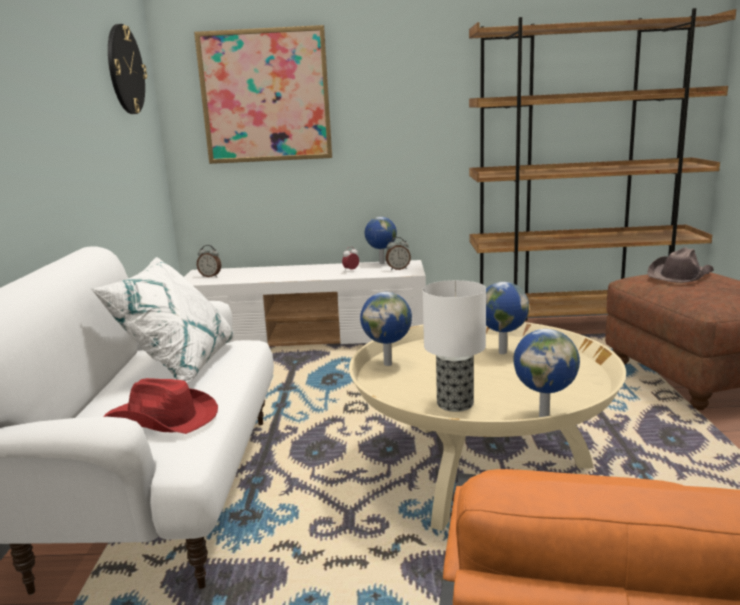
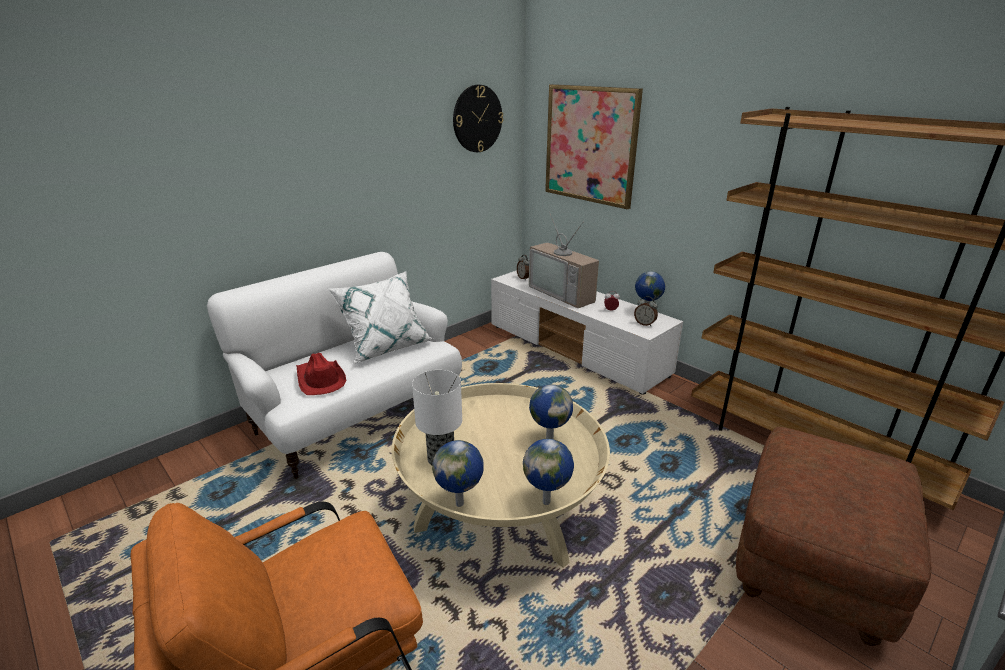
camera: 45 degrees right, 10 degrees up
globe [360,292,412,366] -> globe moved to [523,439,574,505]
brown hat [647,247,714,283] -> none
none -> television [529,212,599,308]

